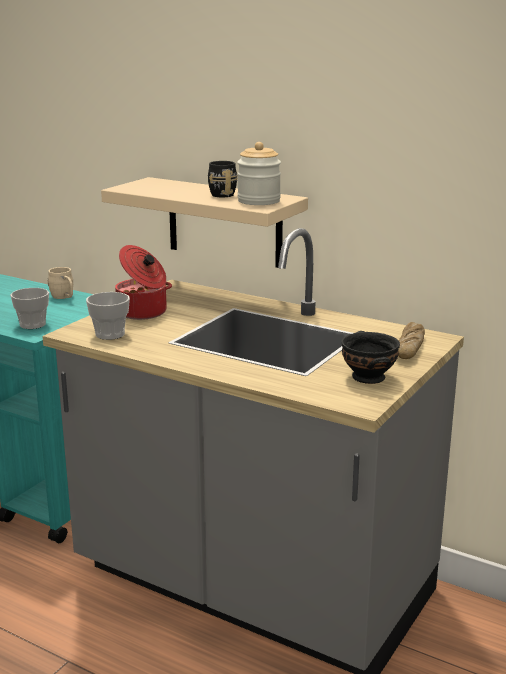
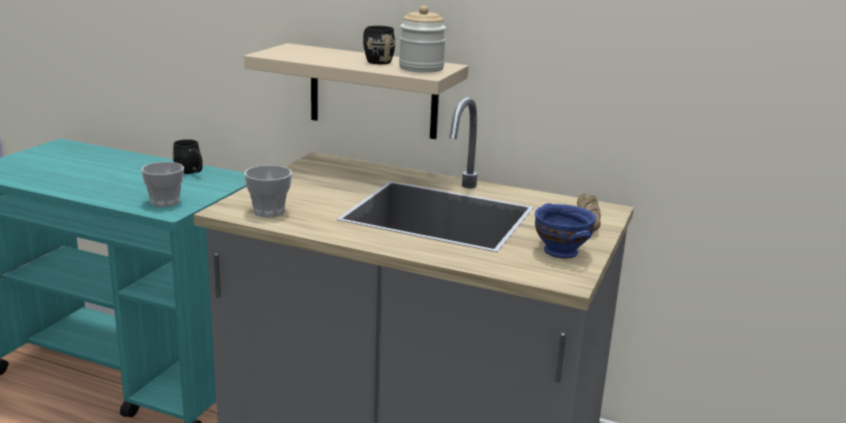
camera: 10 degrees left, 0 degrees up
beige mug [48,267,73,299] -> black mug [172,139,203,174]
cooking pot [115,245,172,320] -> none
black bowl [341,331,400,384] -> blue bowl [535,203,596,258]

